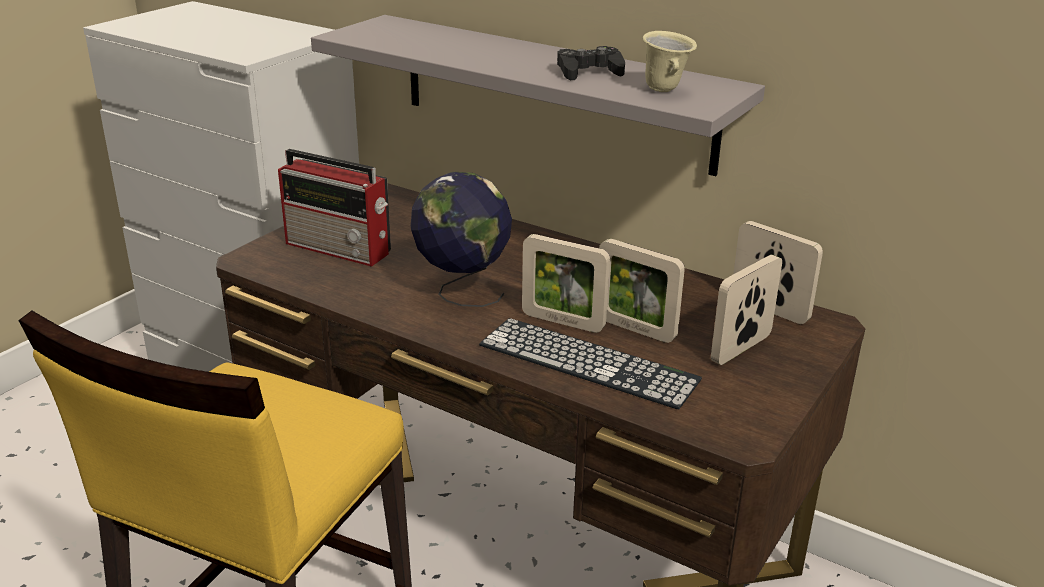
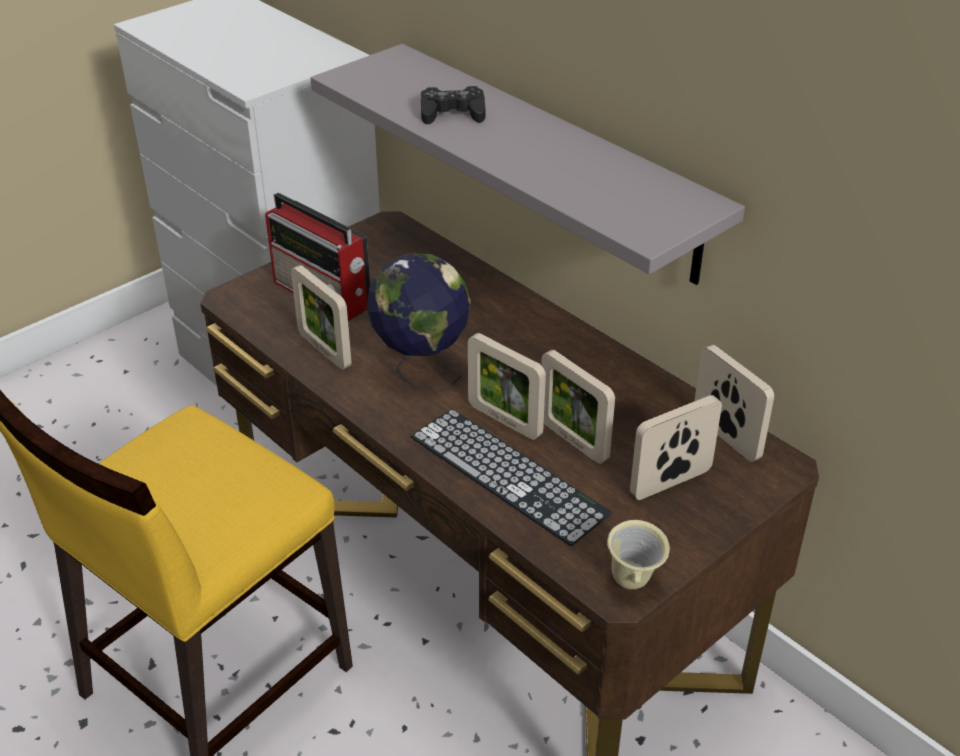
camera: 15 degrees right, 10 degrees up
black game controller [557,46,625,80] -> black game controller moved to [421,86,485,124]
beige mug [643,31,697,92] -> beige mug moved to [607,520,670,589]
none -> picture frame [291,265,351,370]

